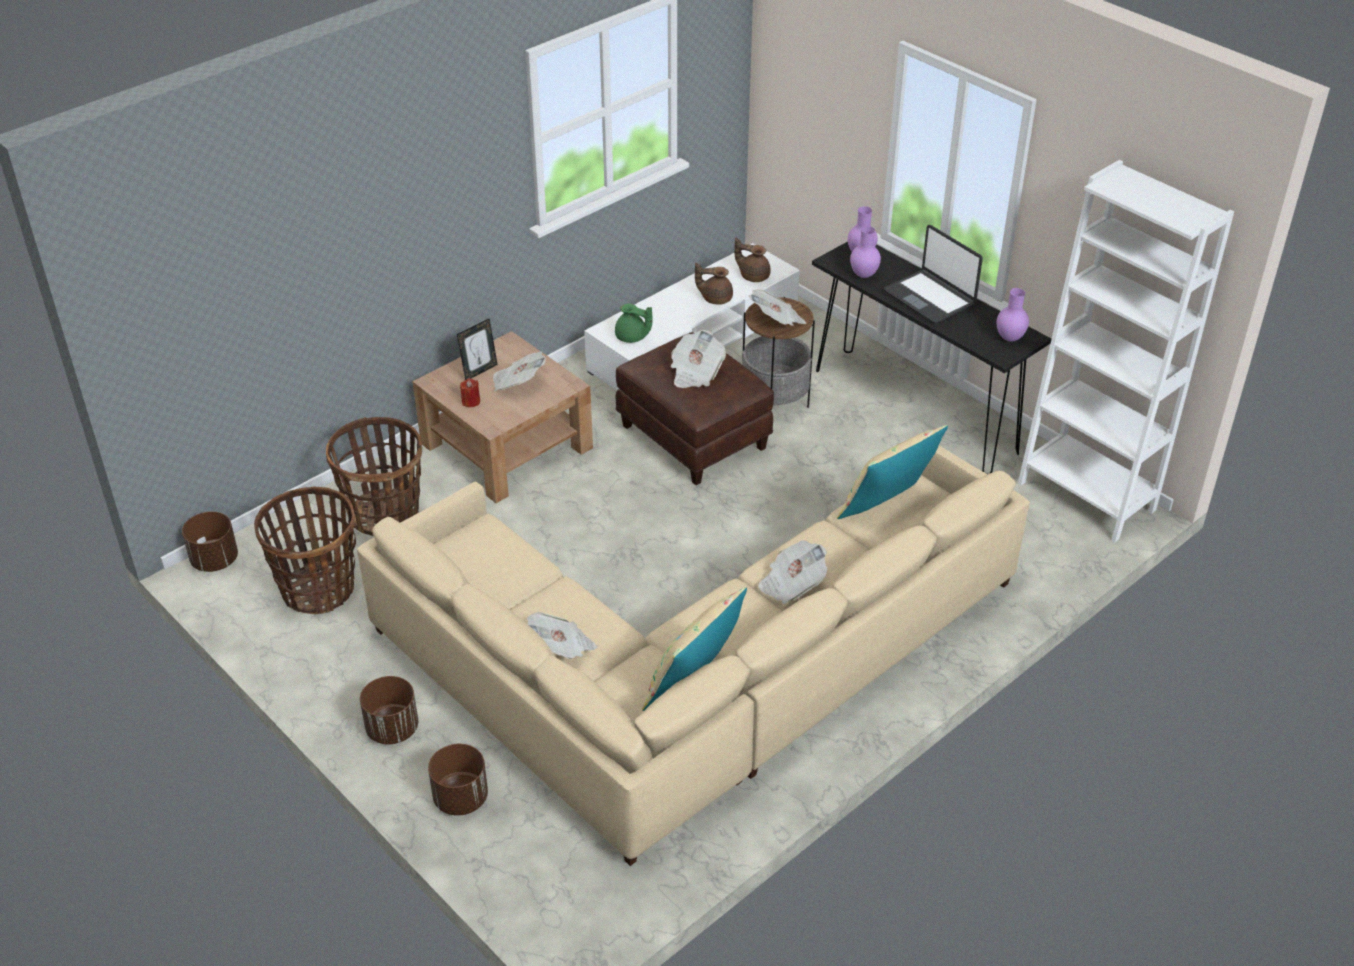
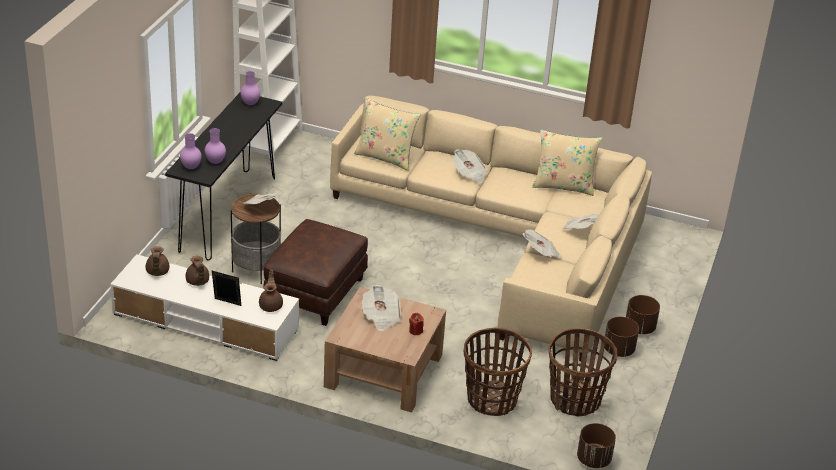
camera: 120 degrees left, 5 degrees down
brown planter [428,744,488,816] -> brown planter moved to [604,317,639,357]
picture frame [457,318,498,380] -> picture frame moved to [212,271,241,306]
green teapot [615,304,653,343] -> brown teapot [259,270,283,312]
newspaper [671,330,726,388] -> newspaper moved to [522,229,562,258]
laptop [884,225,983,324] -> none

